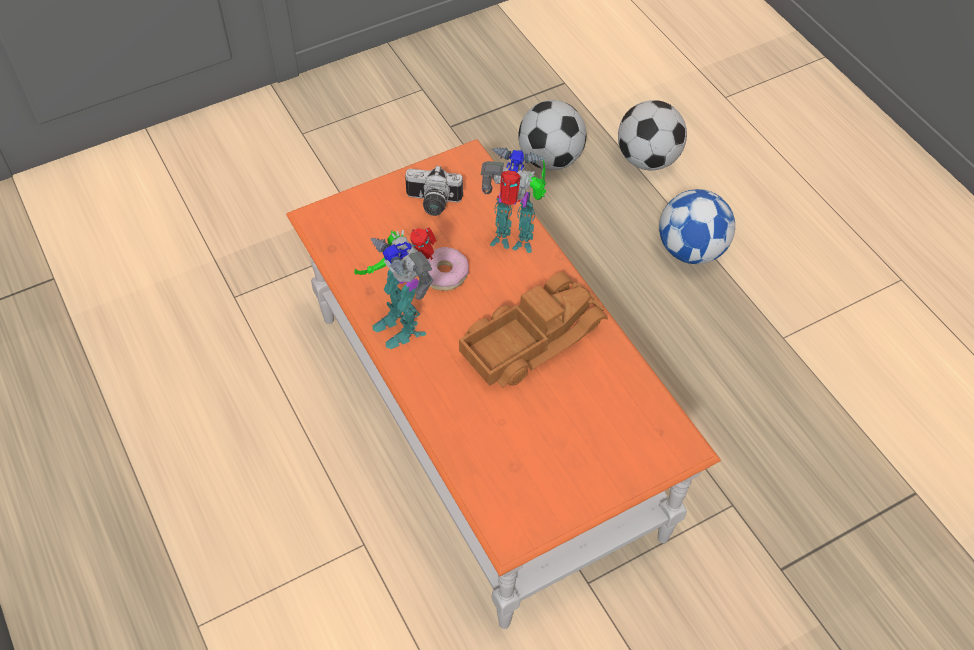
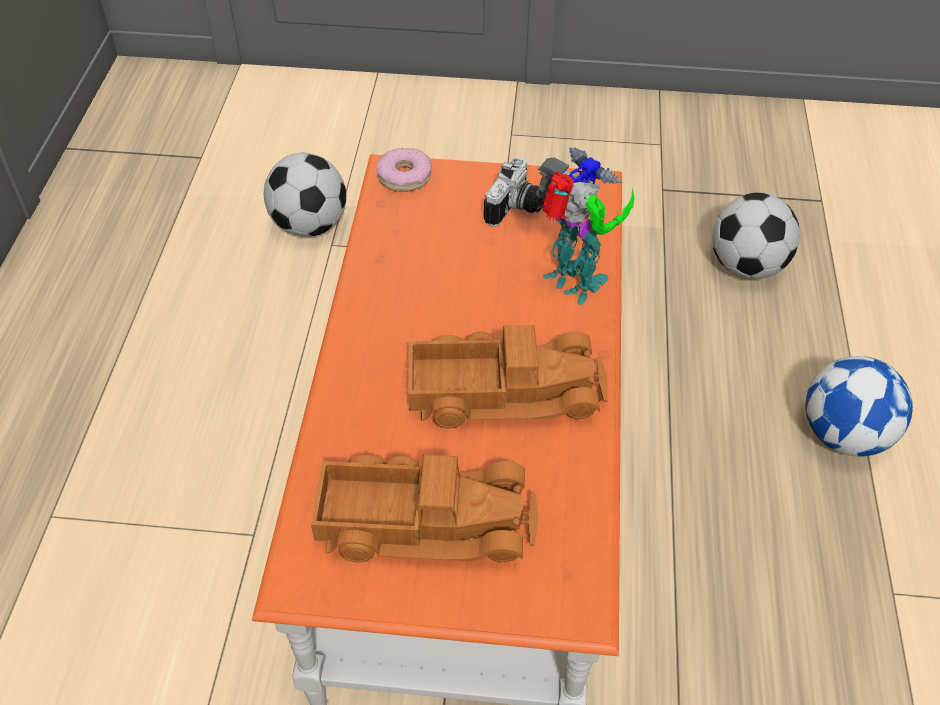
camera: 35 degrees right, 5 degrees down
toy robot [354,228,436,349] -> none
camera [405,165,463,216] -> camera turned 105 degrees counterclockwise [484,157,544,227]
donut [427,247,469,291] -> donut moved to [376,148,432,192]
football [618,100,687,170] -> football moved to [264,153,346,237]
none -> toy truck [311,455,538,562]

